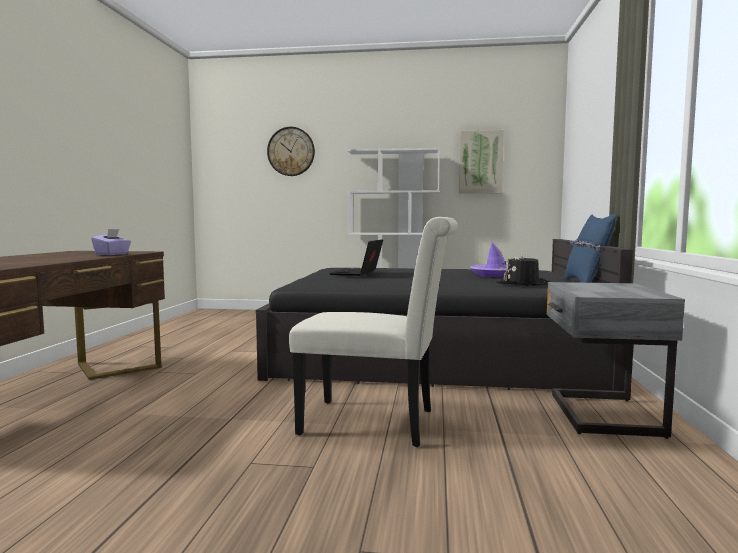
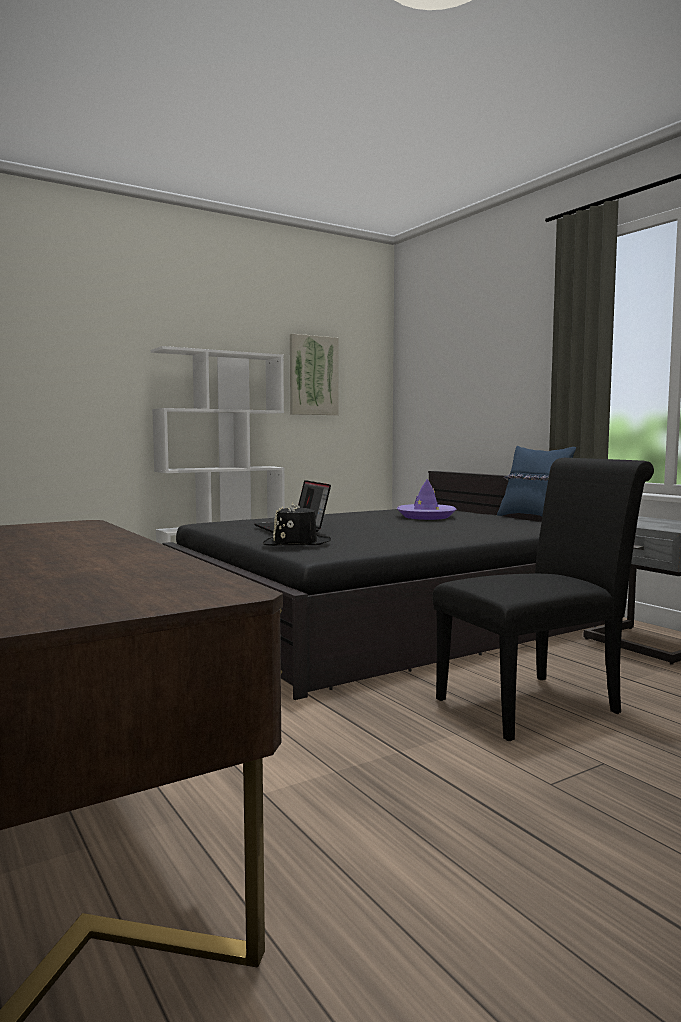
camera: 40 degrees left, 0 degrees up
purple tissue box [91,229,131,255] -> none
wall clock [267,127,315,176] -> none
white chair [289,217,458,447] -> black chair [432,458,654,741]
black hat [496,253,550,286] -> black hat moved to [263,502,331,546]

